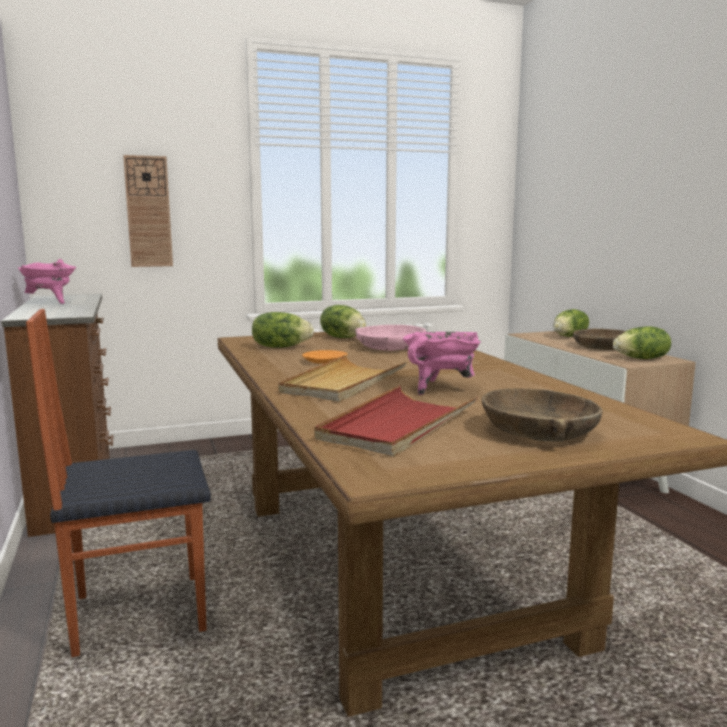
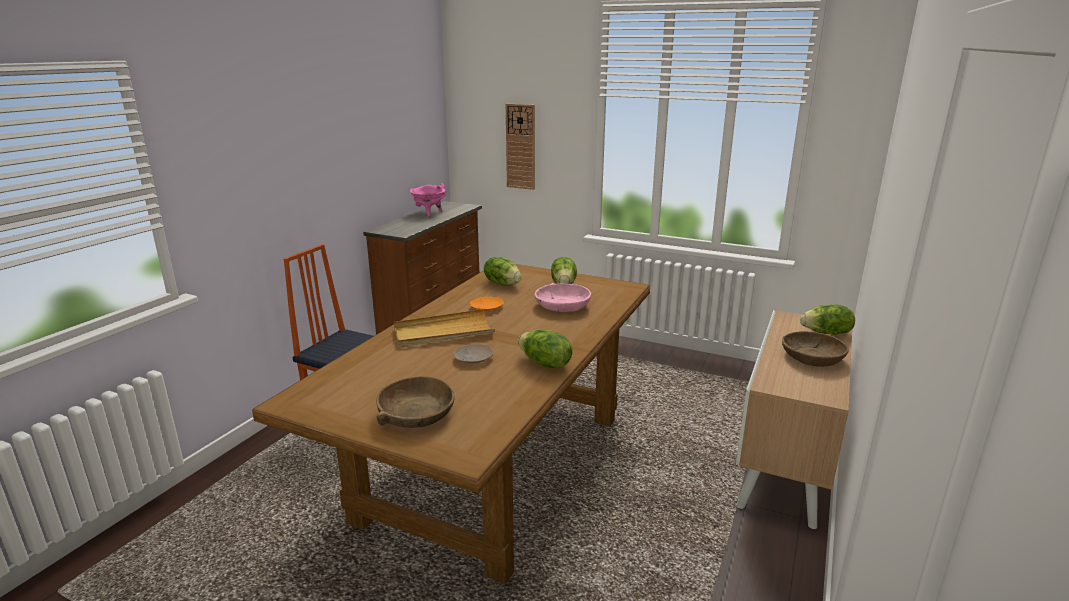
camera: 45 degrees right, 10 degrees up
red tray [314,386,478,456] -> none
pink cooking pot [403,332,481,395] -> beige plate [453,344,494,363]
lettuce [613,326,671,359] -> lettuce moved to [518,329,573,369]

